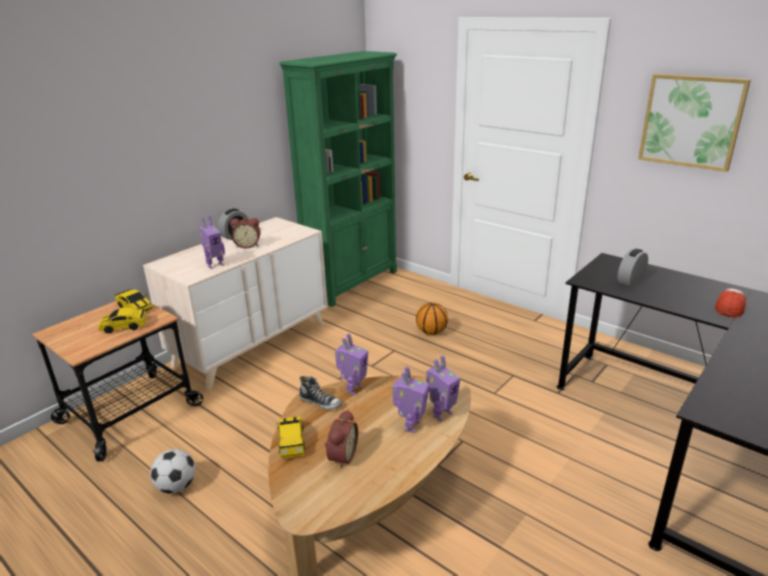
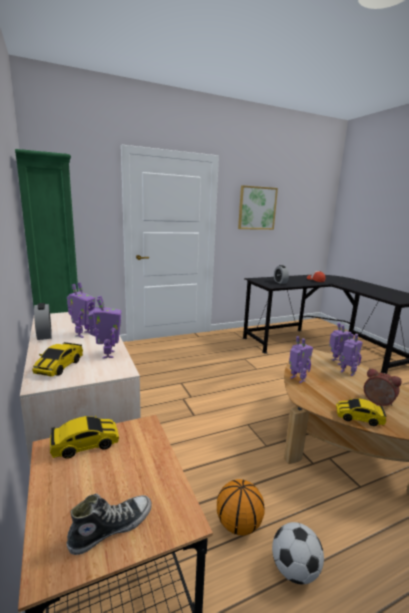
camera: 65 degrees left, 10 degrees down
toy car [98,307,147,333] -> toy car moved to [32,342,83,377]
alarm clock [230,218,261,249] -> toy robot [67,282,95,338]
shoe [299,376,342,410] -> shoe moved to [67,494,152,555]
basketball [416,302,448,335] -> basketball moved to [217,479,265,536]

